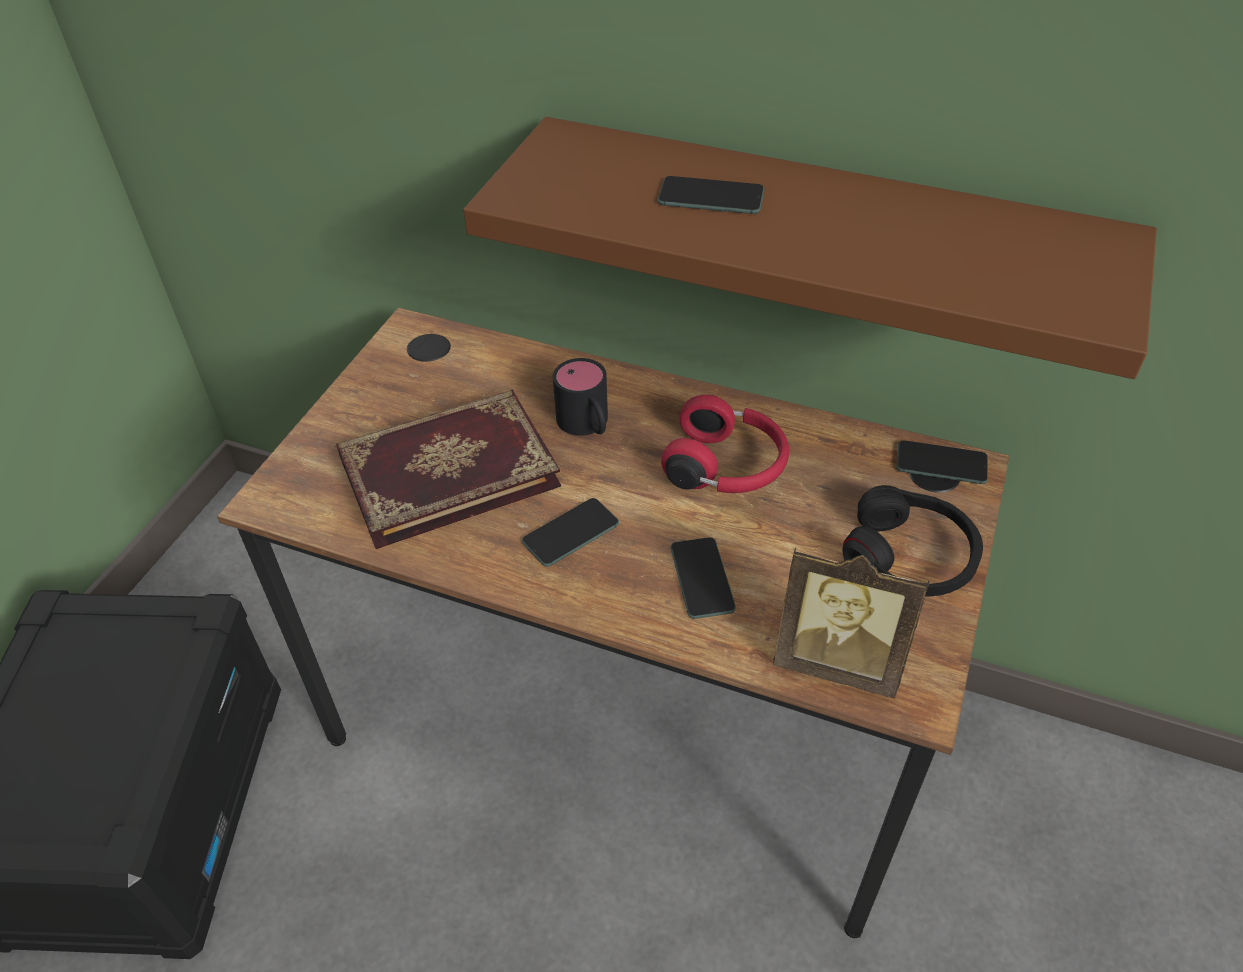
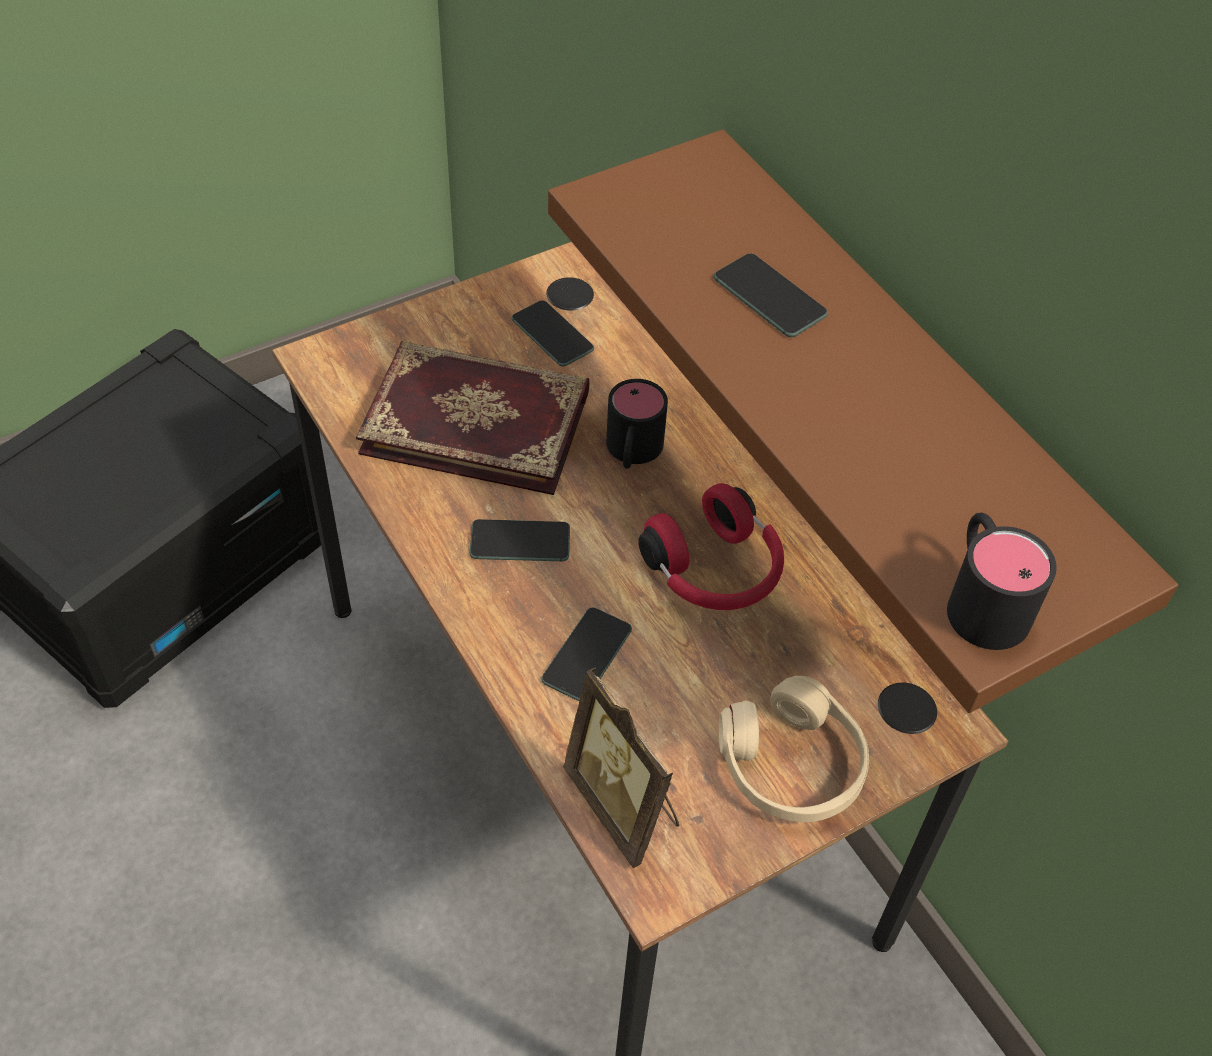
camera: 35 degrees right, 5 degrees up
black headphones [842,485,983,597] -> beige headphones [719,676,869,822]
phone [897,440,988,484] -> phone moved to [511,300,594,367]
none -> black mug [947,513,1057,650]

